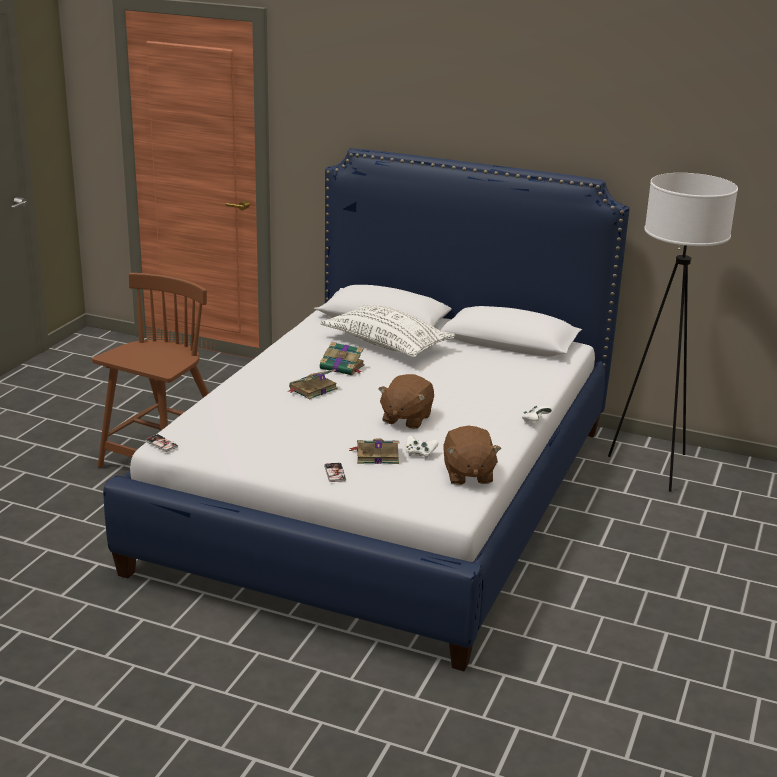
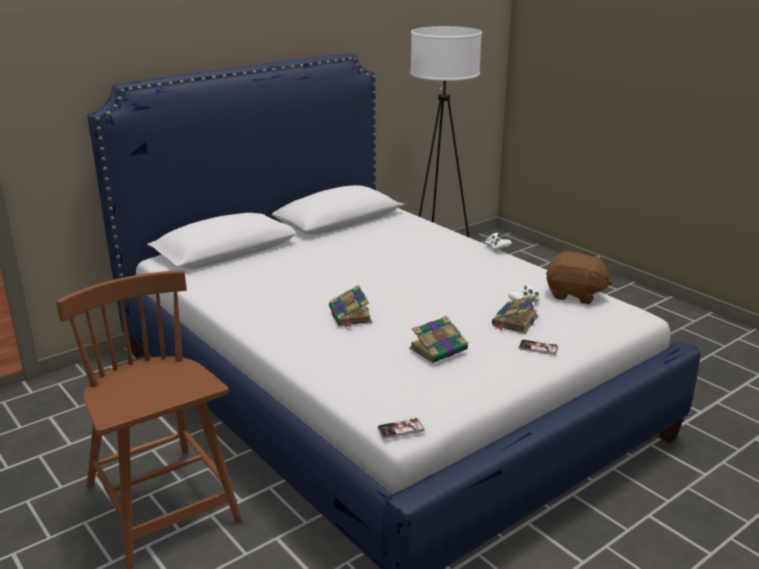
camera: 60 degrees left, 0 degrees up
white pillow [320,305,455,357] -> none
book [320,342,364,375] -> book moved to [409,316,470,363]
brown plush toy [378,374,434,429] -> none

